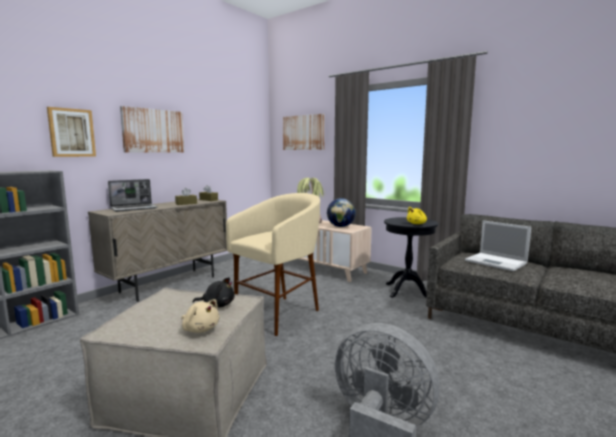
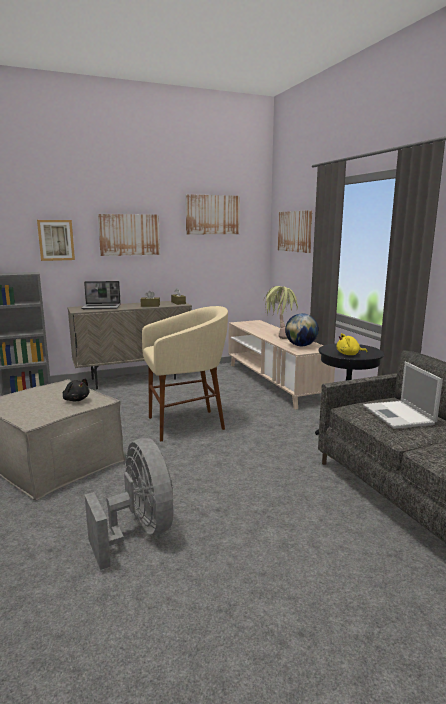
camera: 30 degrees right, 5 degrees up
beige plush toy [181,299,220,333] -> none
none -> picture [185,194,240,234]

